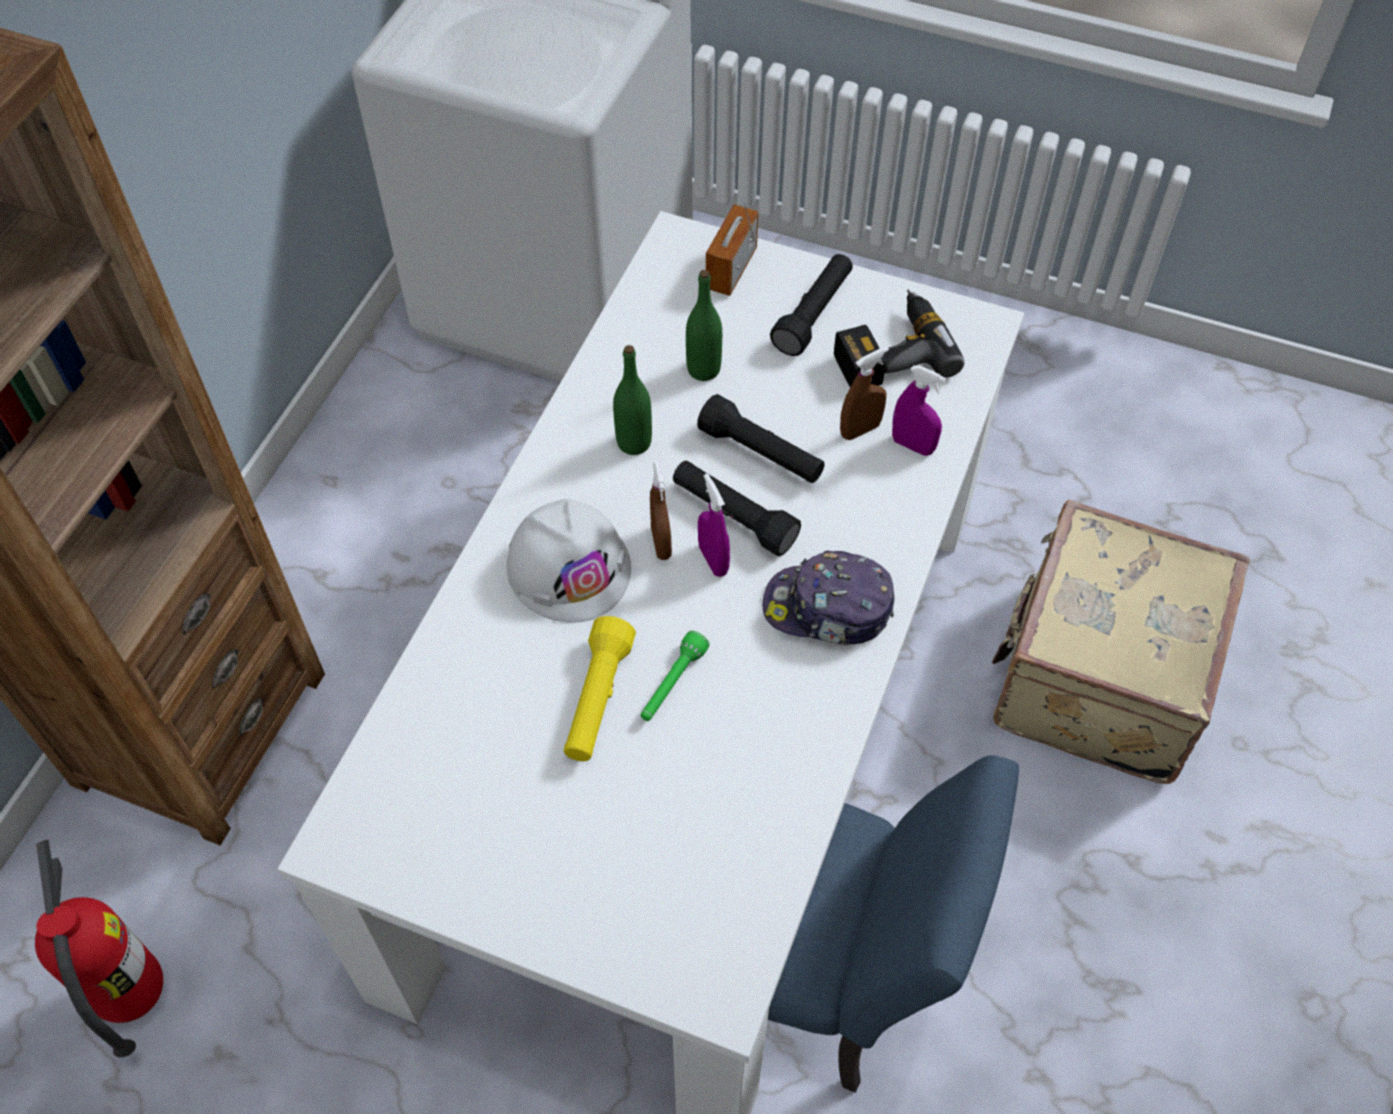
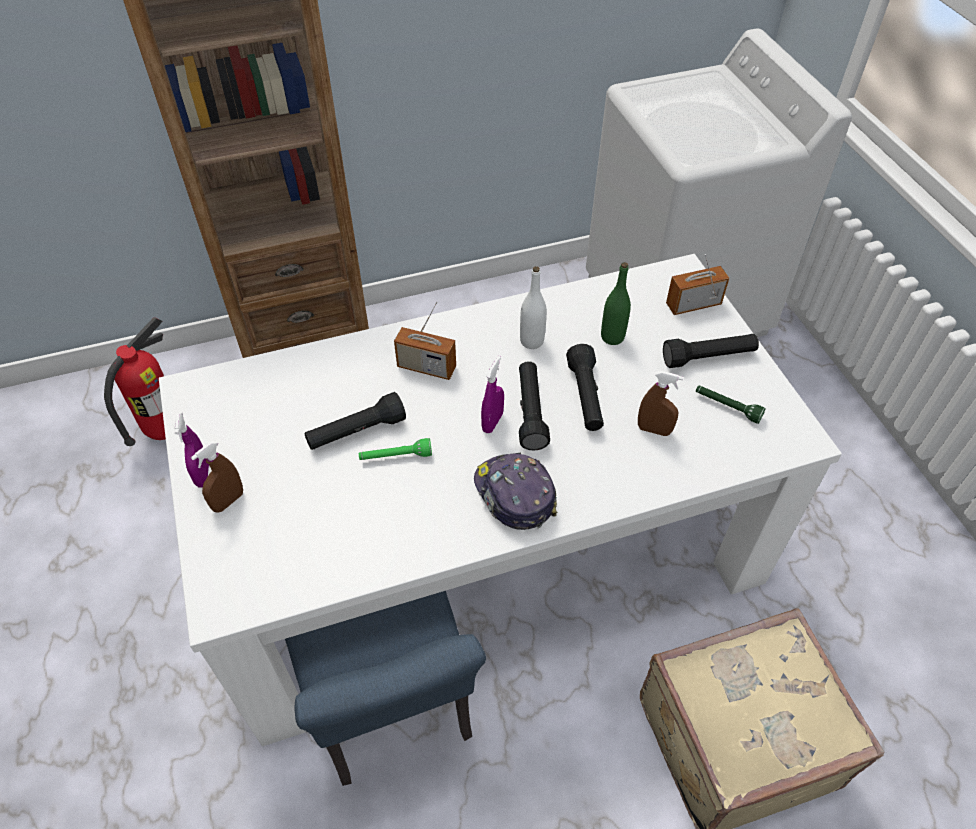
camera: 50 degrees right, 5 degrees down
white hard hat [506,499,631,623] -> radio [394,302,456,380]
yellow flashlight [564,616,636,761] -> black flashlight [304,392,406,450]
green bottle [613,345,652,455] -> white bottle [520,266,547,349]
brown spray bottle [650,461,672,560] -> brown spray bottle moved to [191,441,243,513]
power drill [834,290,964,387] -> green flashlight [696,386,766,424]
purple spray bottle [892,365,946,456] -> purple spray bottle moved to [174,412,209,487]

